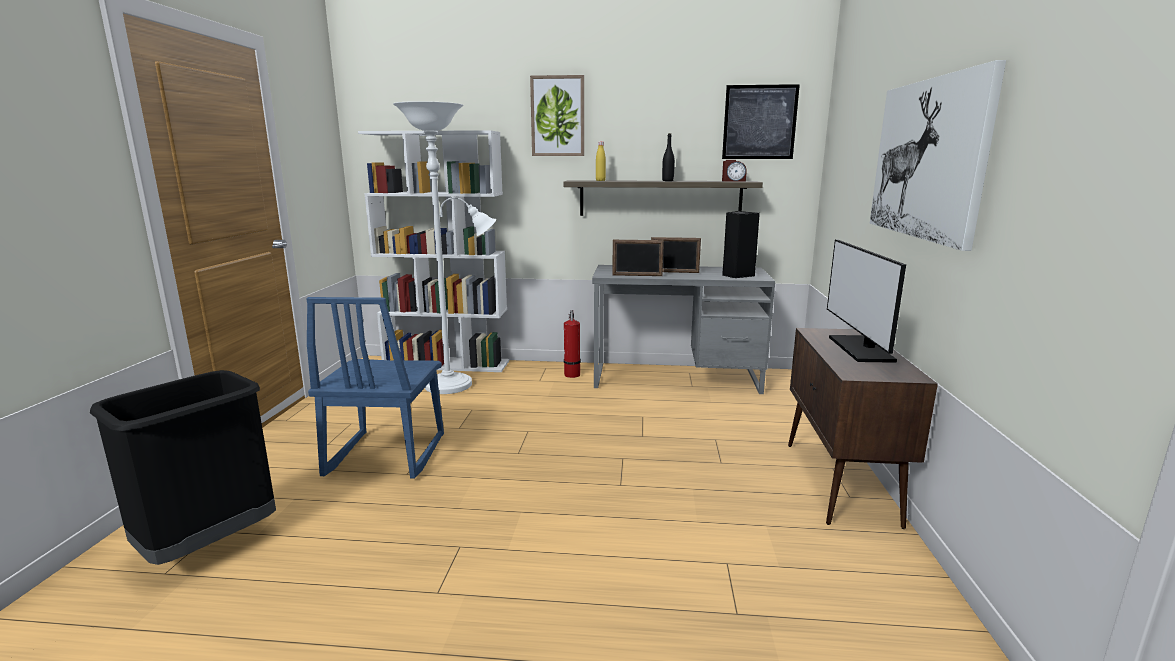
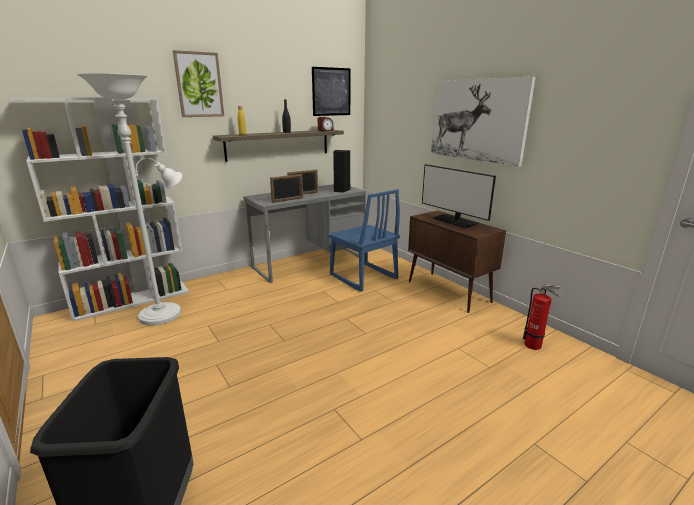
camera: 40 degrees left, 5 degrees up
blue chair [306,297,444,479] -> blue chair moved to [327,189,400,292]
fire extinguisher [564,310,581,378] -> fire extinguisher moved to [523,285,561,350]

